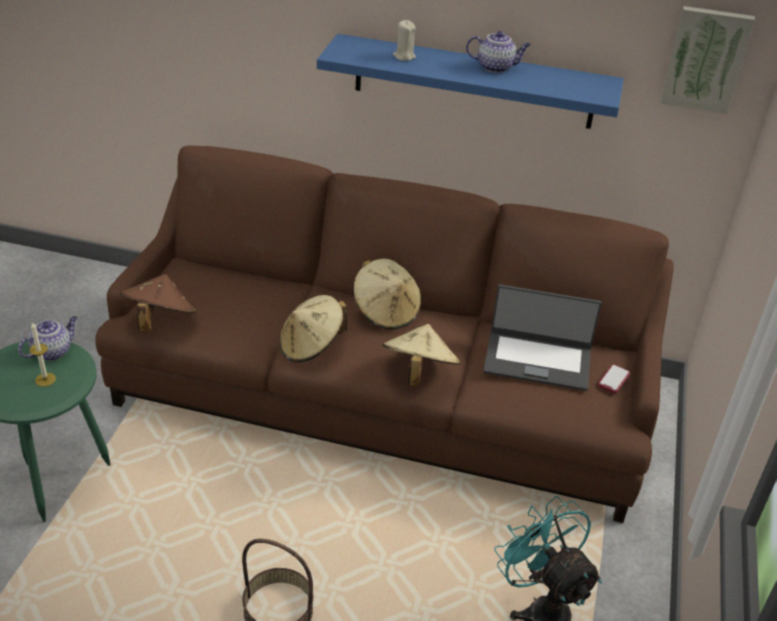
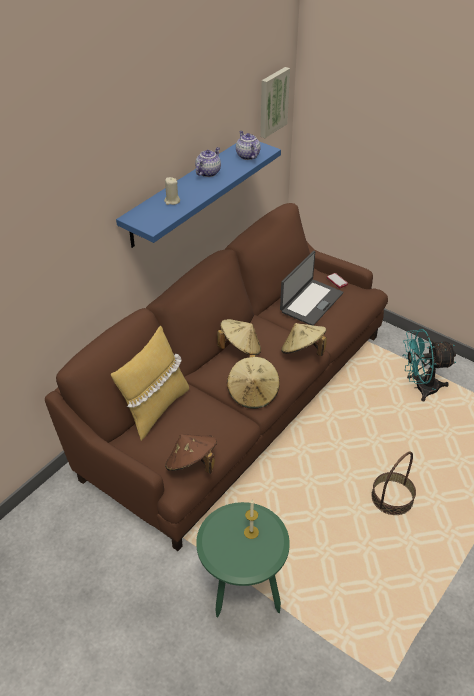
camera: 65 degrees left, 5 degrees up
teapot [18,316,77,361] -> teapot moved to [236,131,261,160]
none -> yellow pillow [111,326,189,441]

